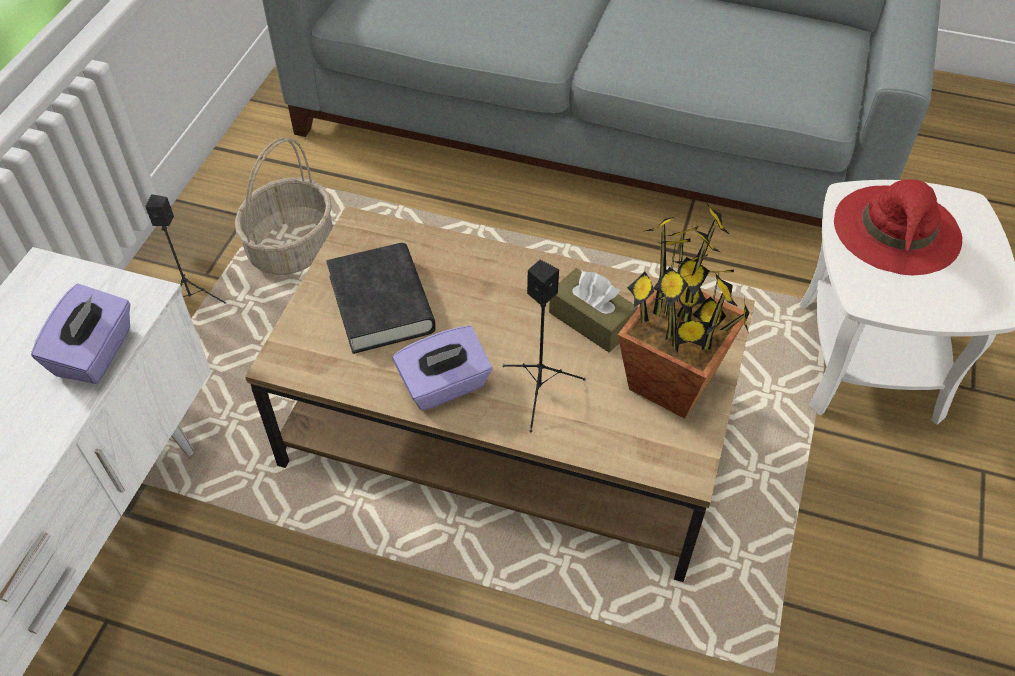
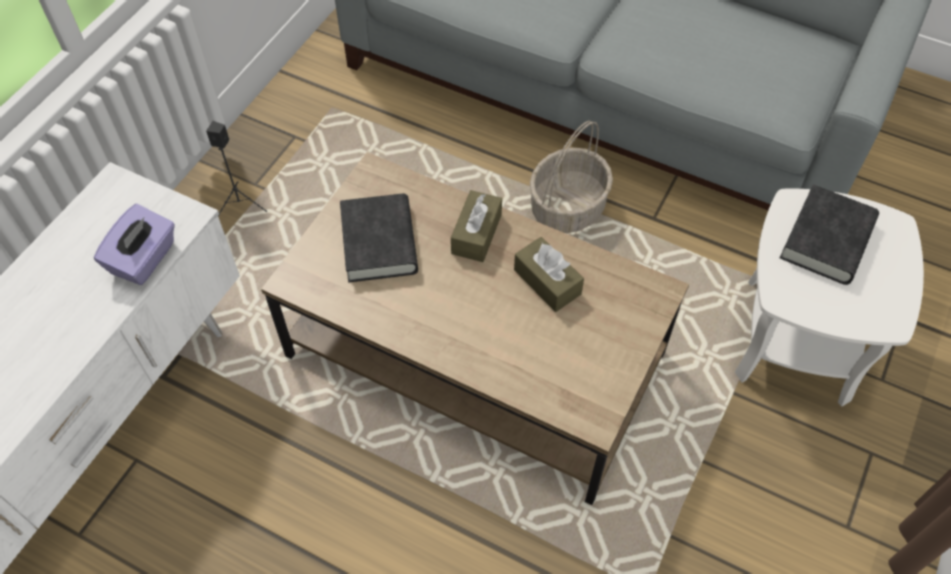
camera: 10 degrees right, 5 degrees up
basket [235,138,333,275] -> basket moved to [530,121,613,233]
purple tissue box [393,326,492,410] -> none
black speaker [502,260,586,432] -> none
potted plant [618,203,750,419] -> none
red hat [834,179,962,275] -> black book [780,184,879,285]
none -> brown tissue box [451,190,502,262]

